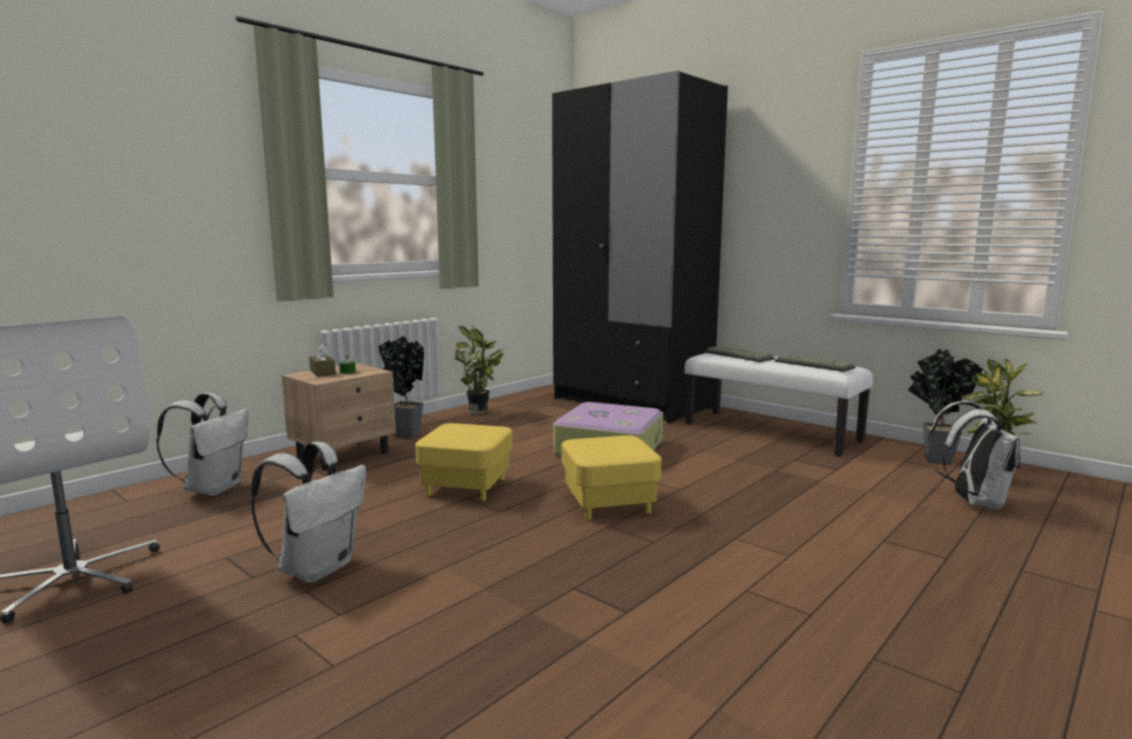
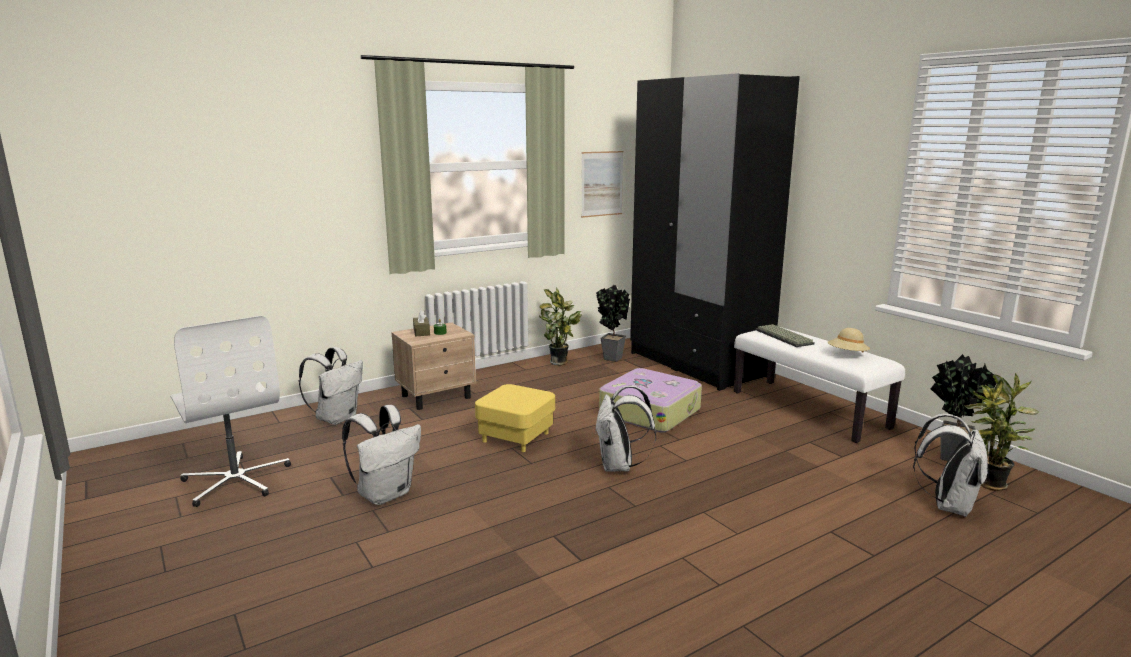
camera: 15 degrees right, 5 degrees up
potted plant [378,336,424,438] -> potted plant moved to [596,285,630,362]
yellow ottoman [561,435,662,519] -> white backpack [595,385,656,472]
keyboard [775,354,855,372] -> beige hat [827,328,870,352]
none -> picture [581,151,624,218]

